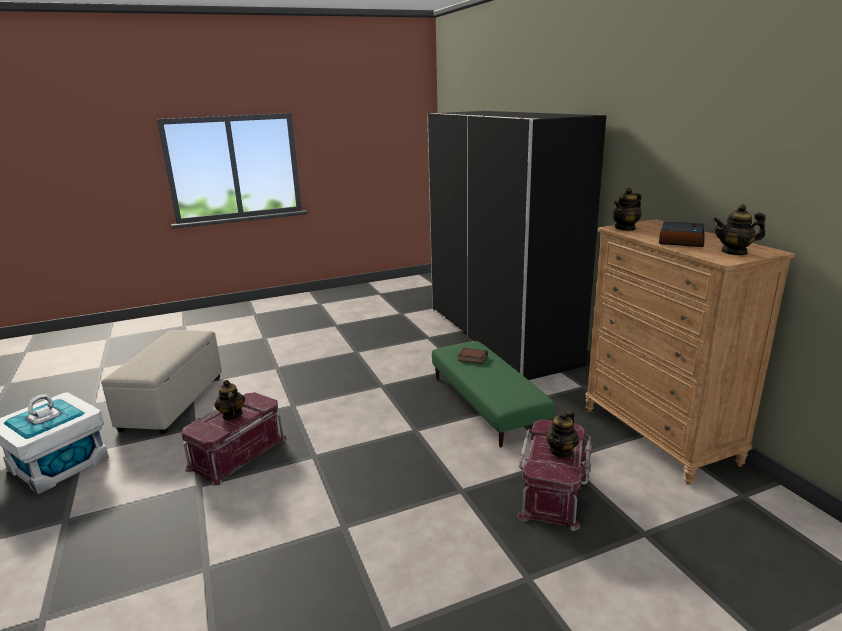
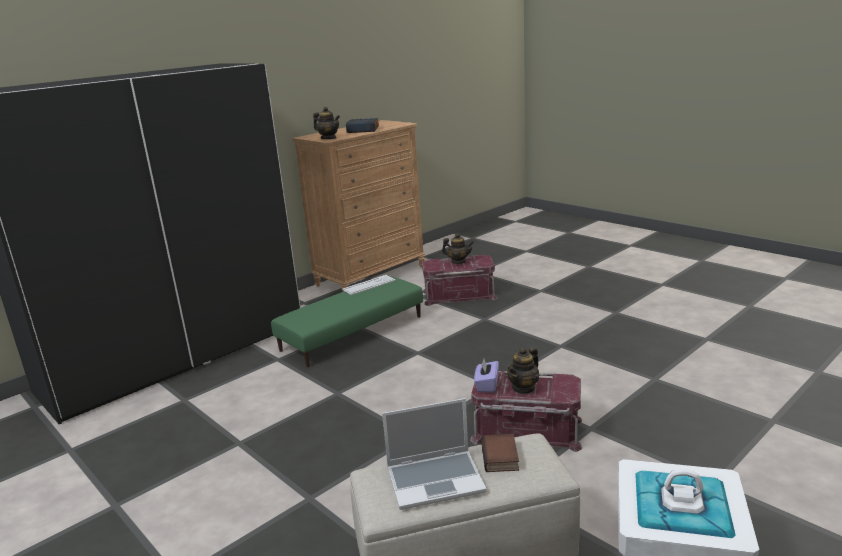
camera: 110 degrees left, 0 degrees up
book [458,348,488,364] -> book moved to [481,434,519,472]
teapot [713,204,766,255] -> none
none -> keyboard [342,275,396,295]
none -> laptop [382,398,487,510]
none -> purple tissue box [474,359,499,393]

